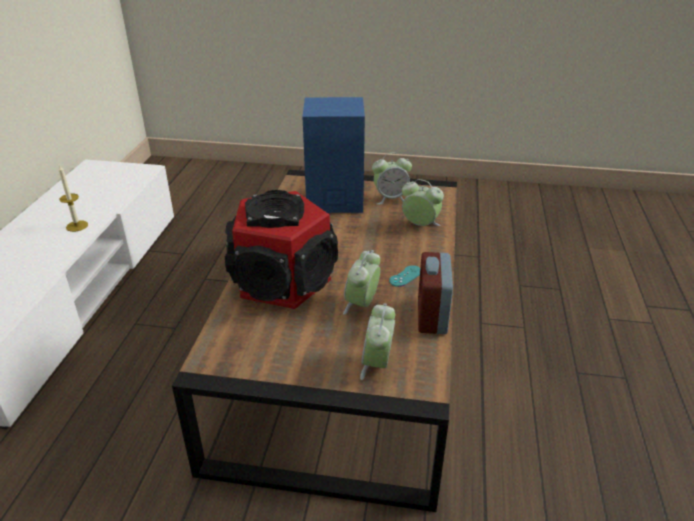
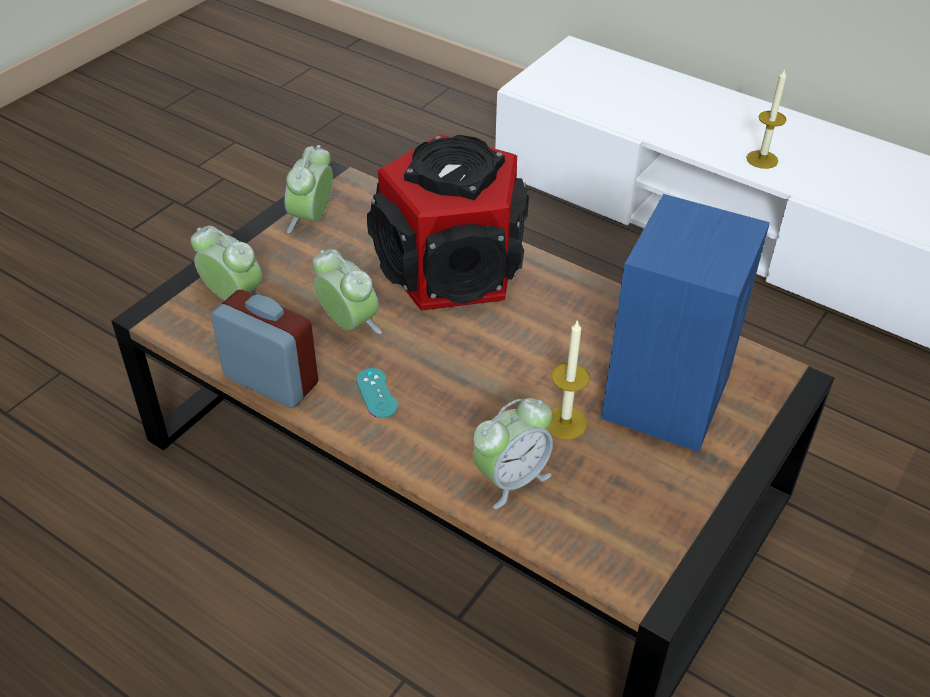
camera: 115 degrees right, 10 degrees up
alarm clock [372,153,412,205] -> alarm clock moved to [284,145,333,233]
none -> candle [546,319,590,440]

